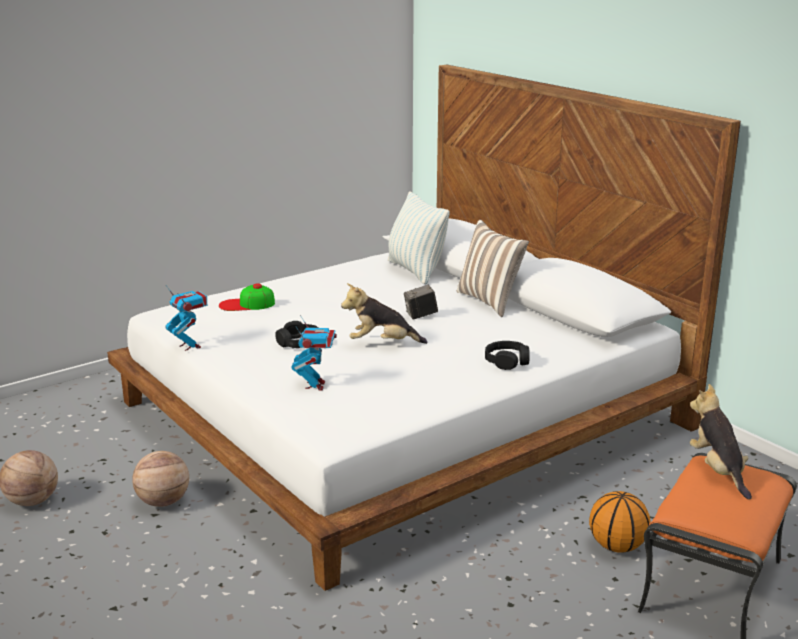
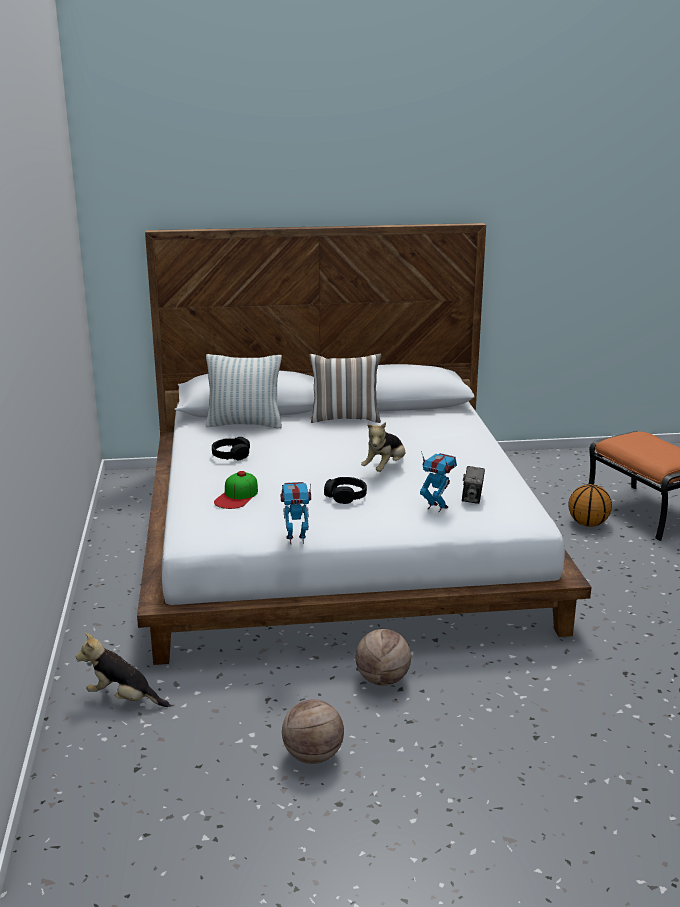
camera: 60 degrees left, 0 degrees up
camera [404,284,438,320] -> camera moved to [462,466,485,504]
black headphones [485,341,530,370] -> black headphones moved to [212,437,250,460]
plush toy [690,384,752,500] -> plush toy moved to [75,633,170,707]

